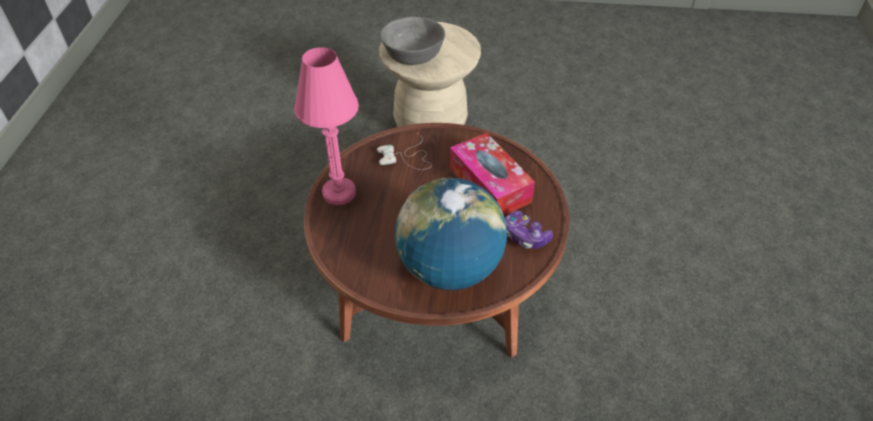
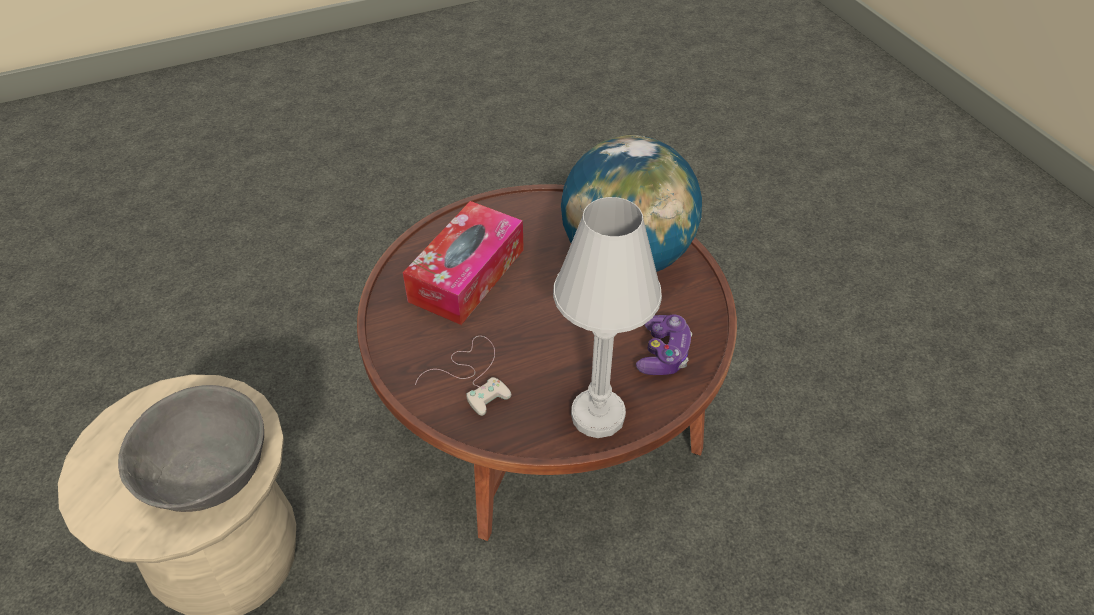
camera: 120 degrees left, 0 degrees up
pink table lamp [294,47,359,205] -> white table lamp [553,197,662,438]
game controller [505,211,553,249] -> game controller moved to [636,314,692,375]

